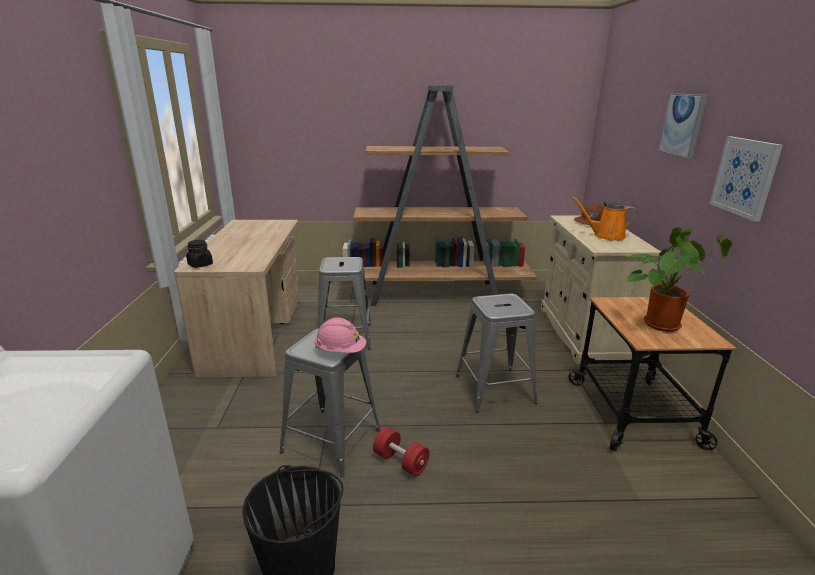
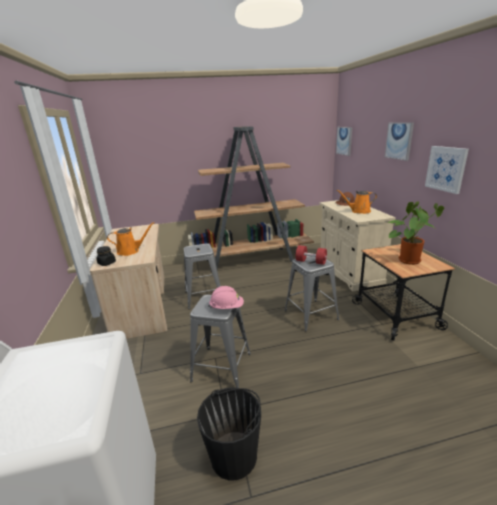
camera: 10 degrees left, 0 degrees up
red dumbbell [373,427,430,476] -> red dumbbell moved to [296,245,327,265]
none -> orange watering can [107,222,154,256]
none -> picture [336,127,352,156]

